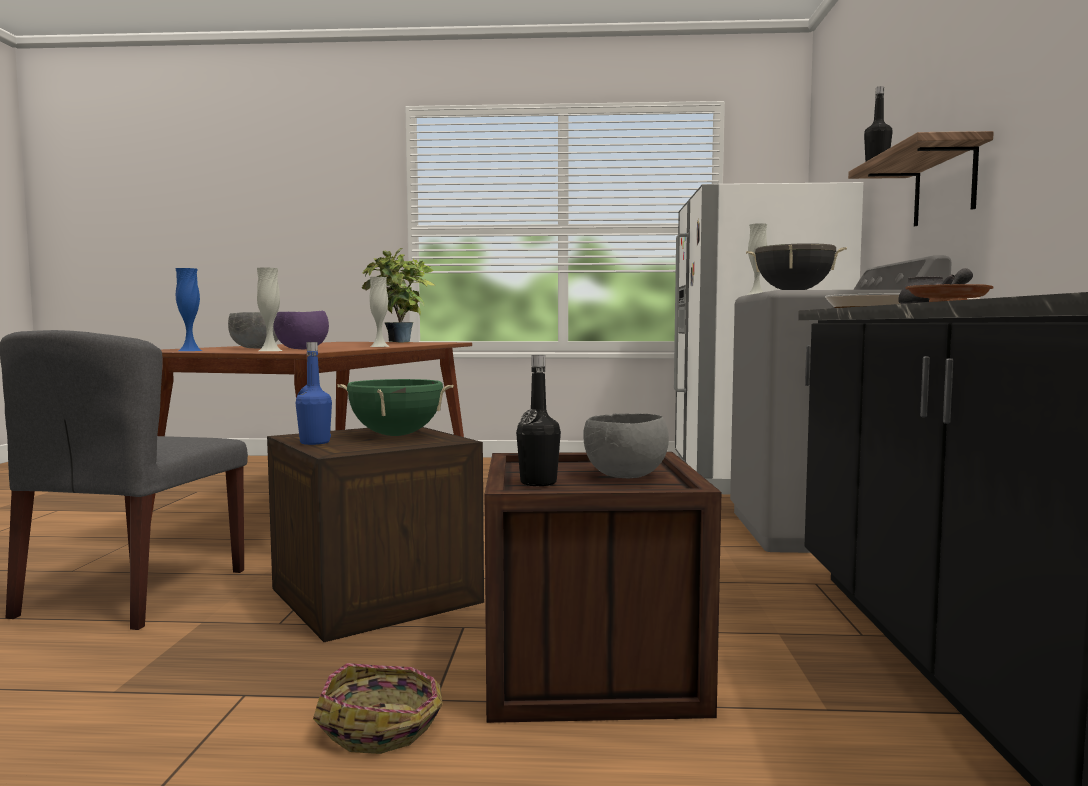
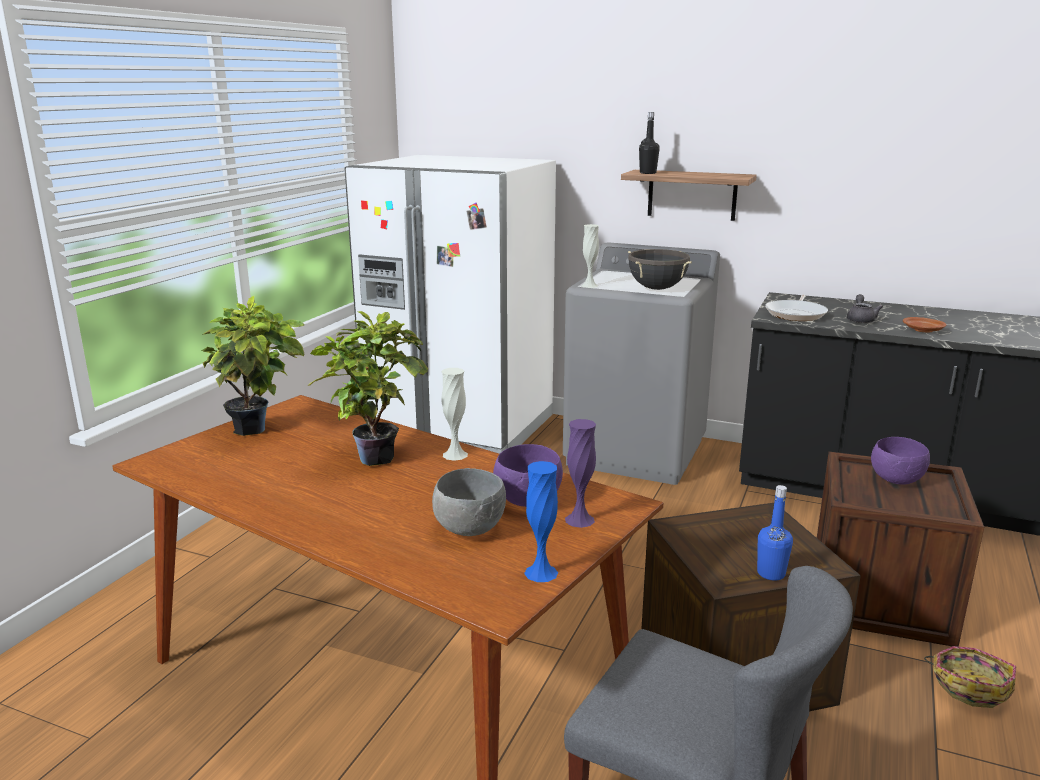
camera: 70 degrees left, 15 degrees up
white vase [257,268,282,351] -> purple vase [565,419,596,528]
green cooking pot [338,379,454,436] -> none
black bottle [516,355,561,486] -> none
grey bowl [583,414,669,478] -> purple bowl [871,437,930,485]
none -> potted plant [307,311,428,466]

